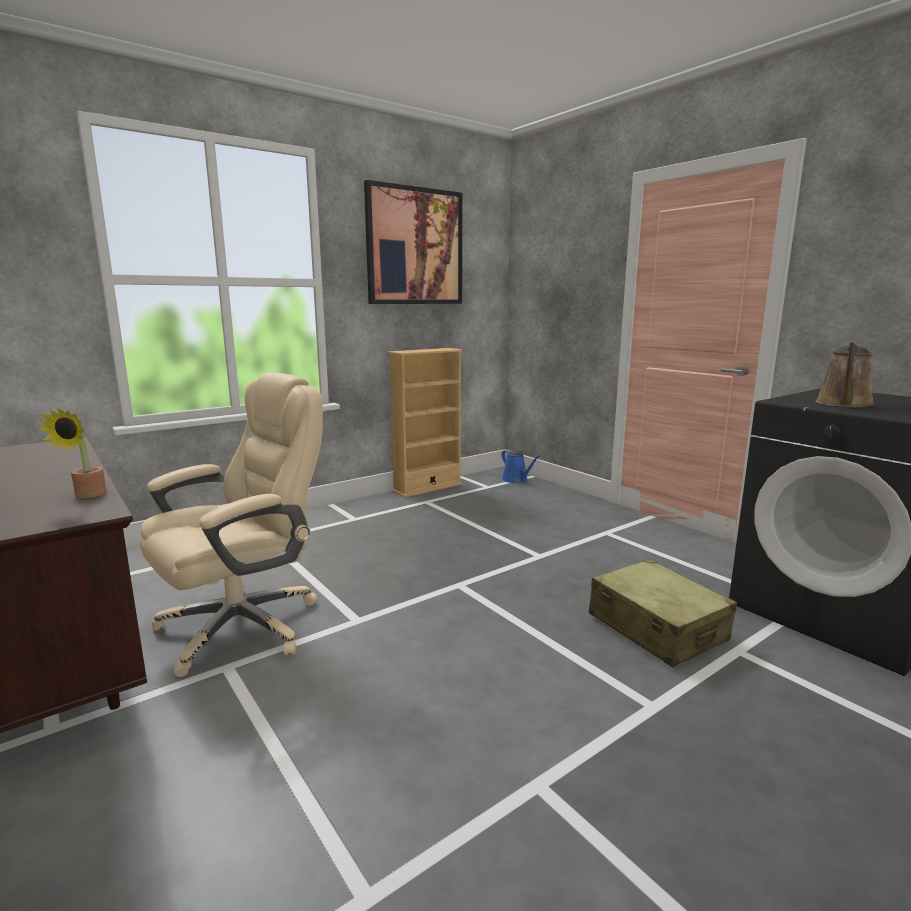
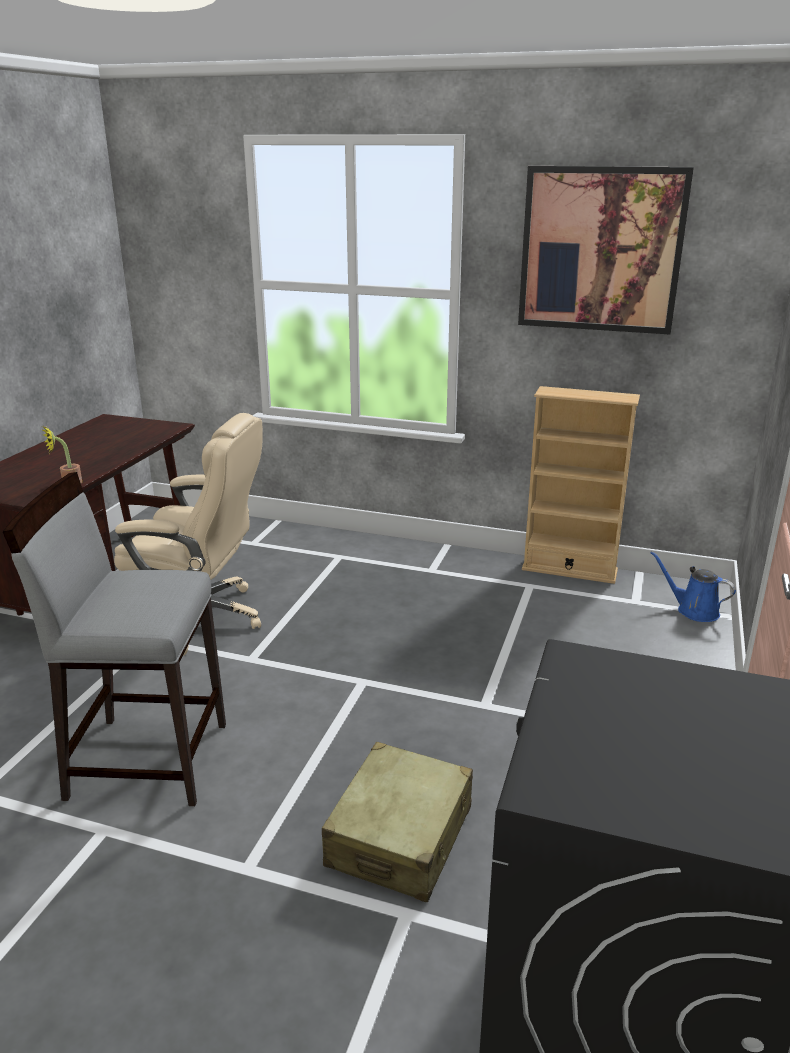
camera: 55 degrees right, 10 degrees up
blue watering can [501,450,541,483] -> blue watering can turned 105 degrees clockwise [650,551,736,622]
brown watering can [816,342,875,408] -> none
none -> grey stool [3,472,226,806]

